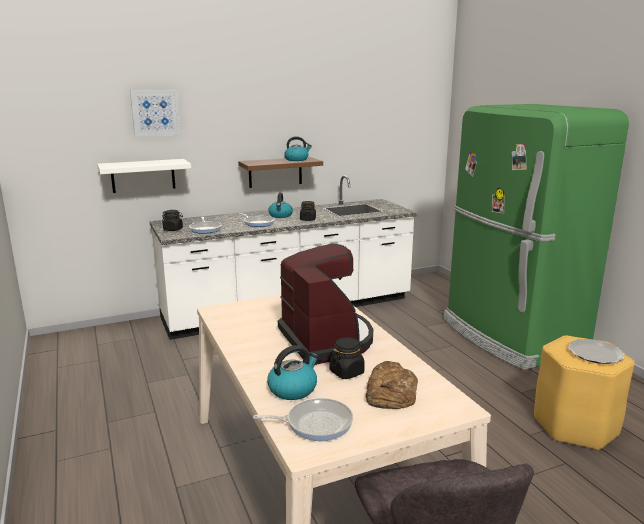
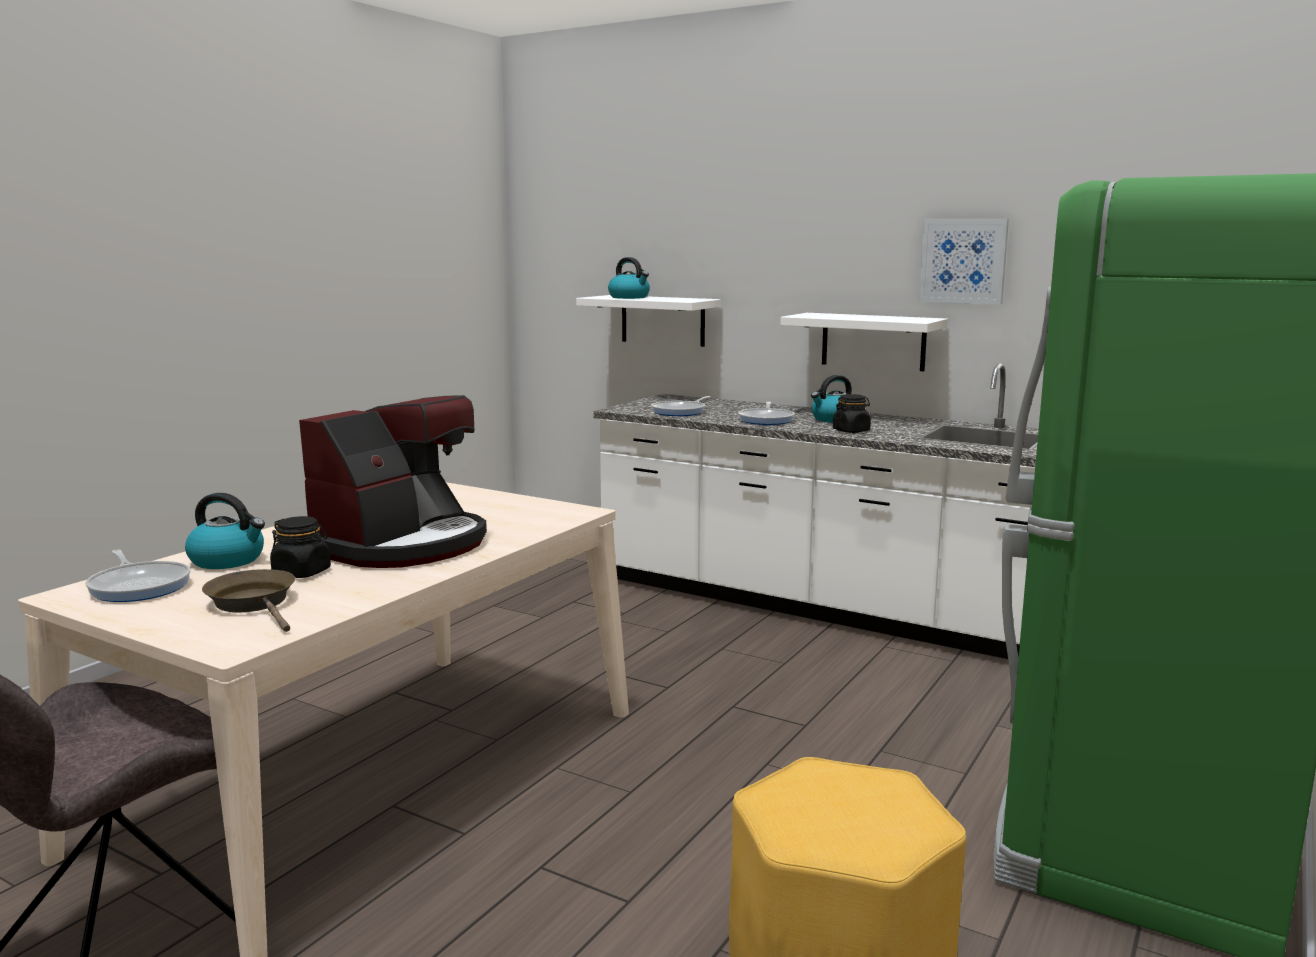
camera: 55 degrees right, 5 degrees down
picture [130,89,180,137] -> picture moved to [919,219,1009,304]
black jar [162,210,183,231] -> none
brown shelf [238,157,323,188] -> white shelf [780,313,948,371]
kettle [284,136,312,161] -> kettle moved to [608,257,650,299]
bread [366,361,418,409] -> brown frying pan [202,569,295,632]
plate [568,339,625,364] -> none

